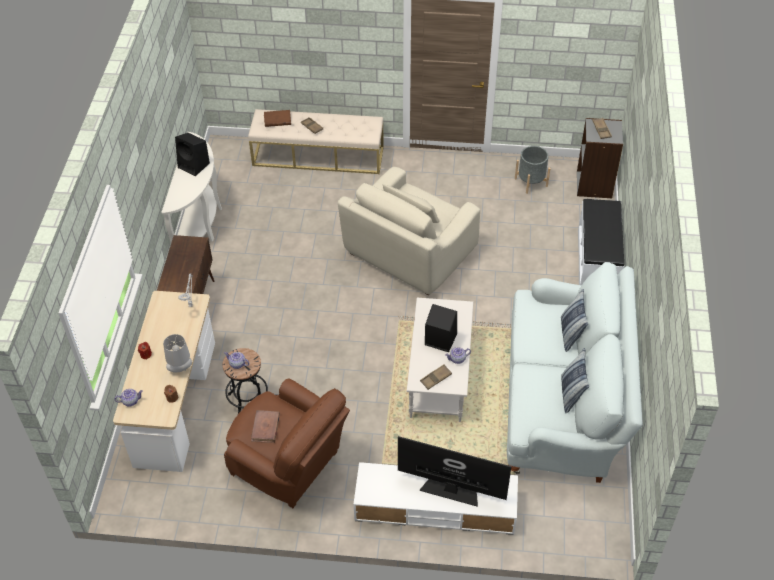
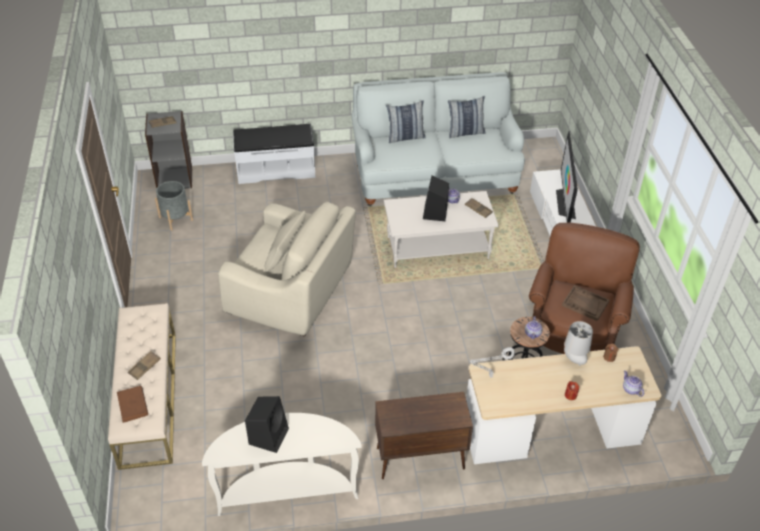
camera: 105 degrees left, 5 degrees down
brown book [251,410,280,443] -> brown tray [562,285,609,321]

